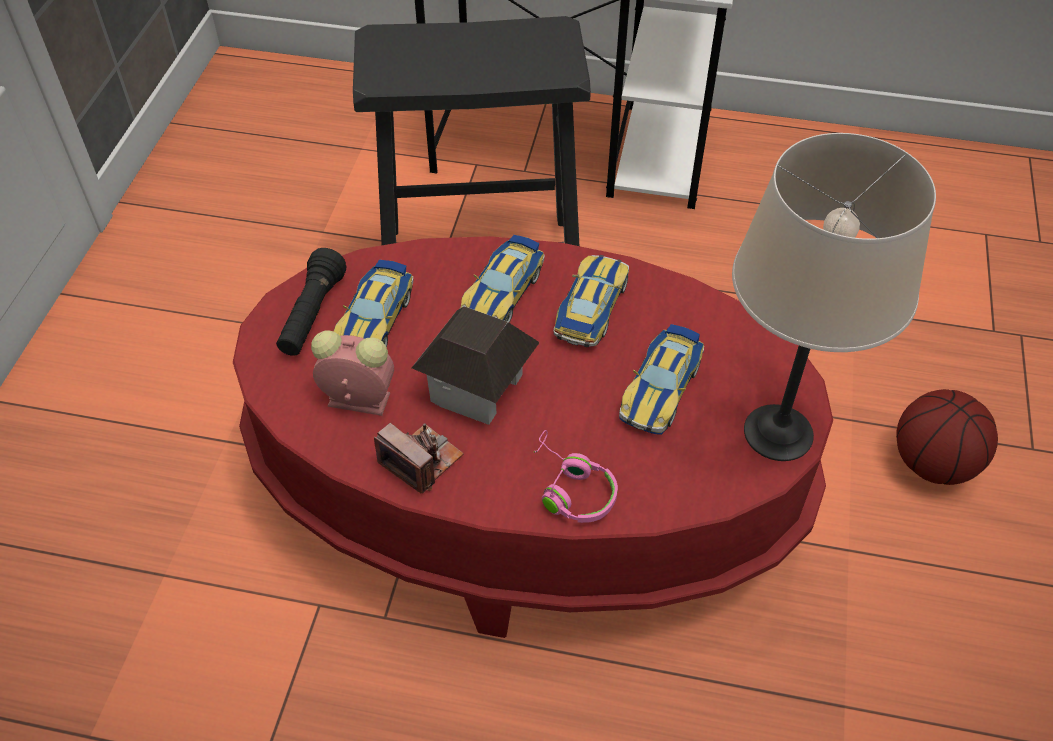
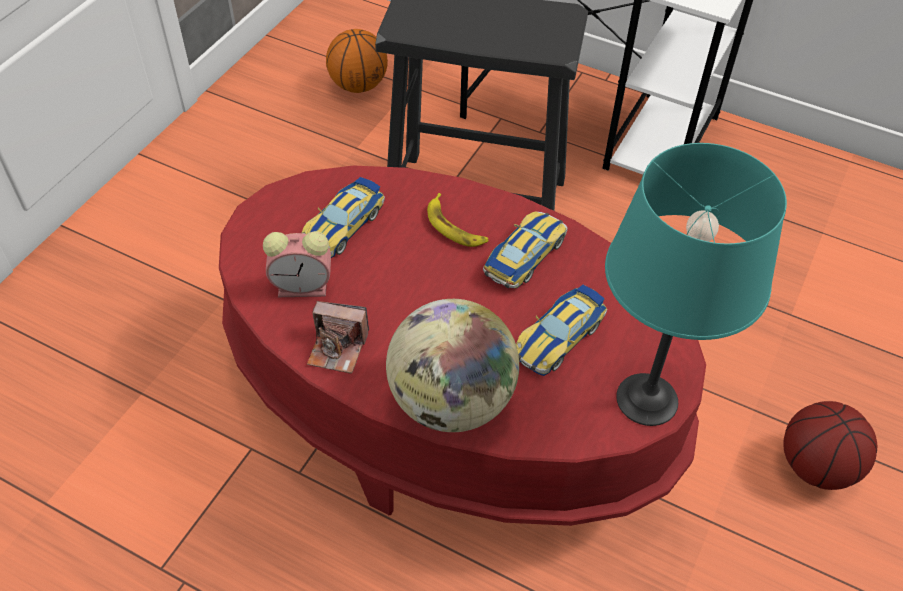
camera: 15 degrees right, 0 degrees up
black flashlight [276,248,346,356] -> none
alarm clock [311,330,394,416] -> alarm clock turned 150 degrees clockwise [263,231,331,297]
camera [374,423,464,493] -> camera turned 135 degrees clockwise [307,301,369,374]
toy house [412,306,540,425] -> none
toy car [459,235,545,323] -> banana [427,193,489,247]
pink headphones [534,430,618,523] -> globe [386,299,519,432]
beige table lamp [732,133,936,461] -> turquoise table lamp [605,143,787,426]
none -> basketball [326,29,388,93]

